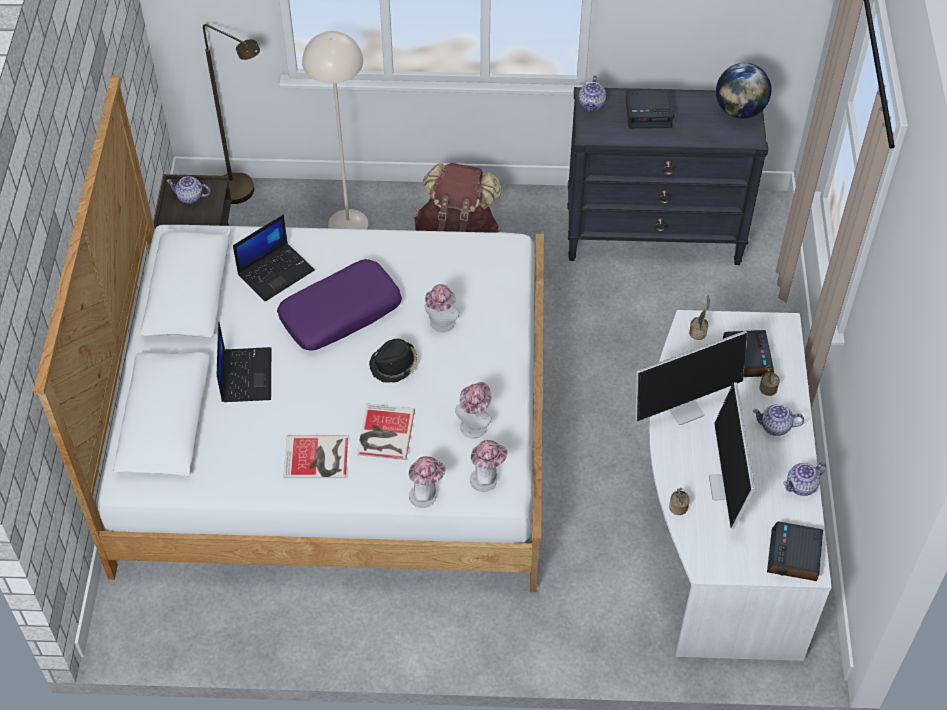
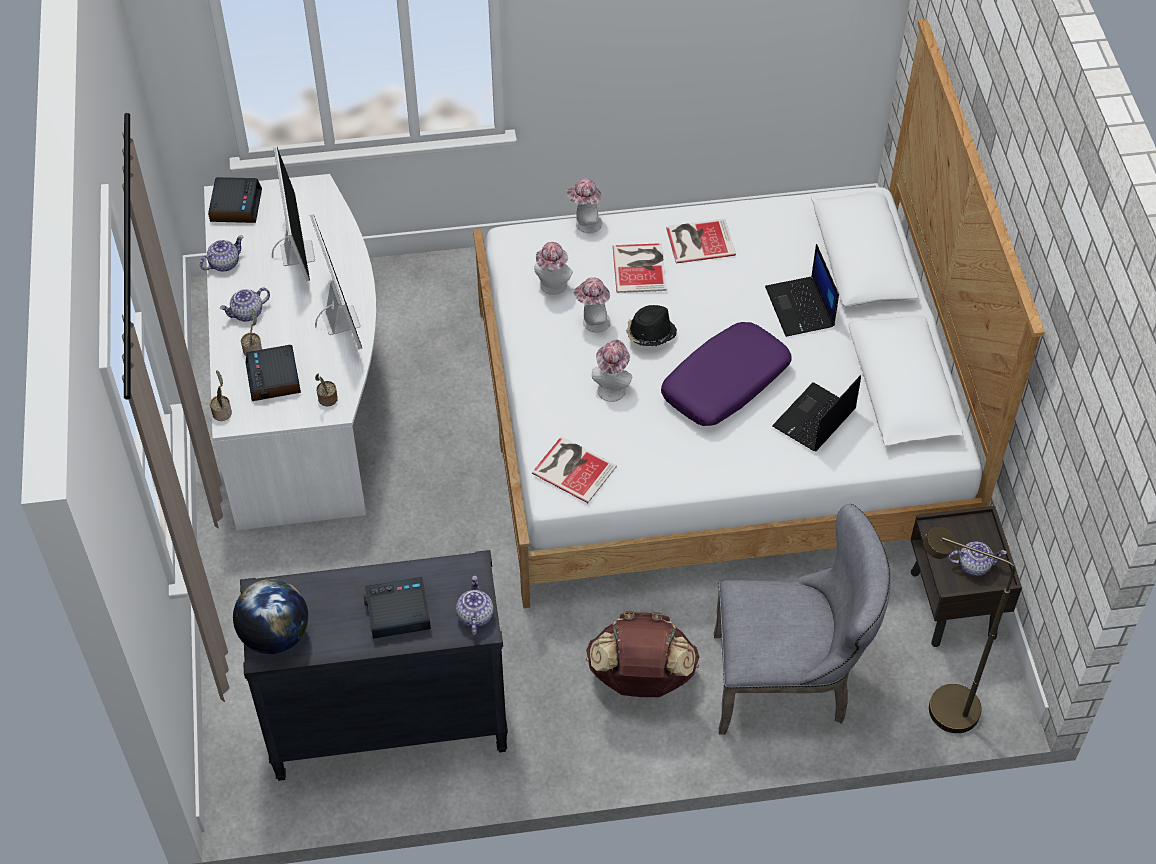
camera: 170 degrees right, 0 degrees up
beige floor lamp [302,31,368,229] -> grey chair [714,504,891,734]
hat [470,440,508,492] -> hat moved to [573,277,611,333]
monitor [635,331,748,425] -> monitor turned 105 degrees clockwise [310,214,362,349]
potted plant [669,488,690,515] -> potted plant moved to [210,370,232,421]
teapot [753,404,804,436] -> teapot turned 150 degrees clockwise [220,287,270,321]
none -> book [532,436,617,503]

